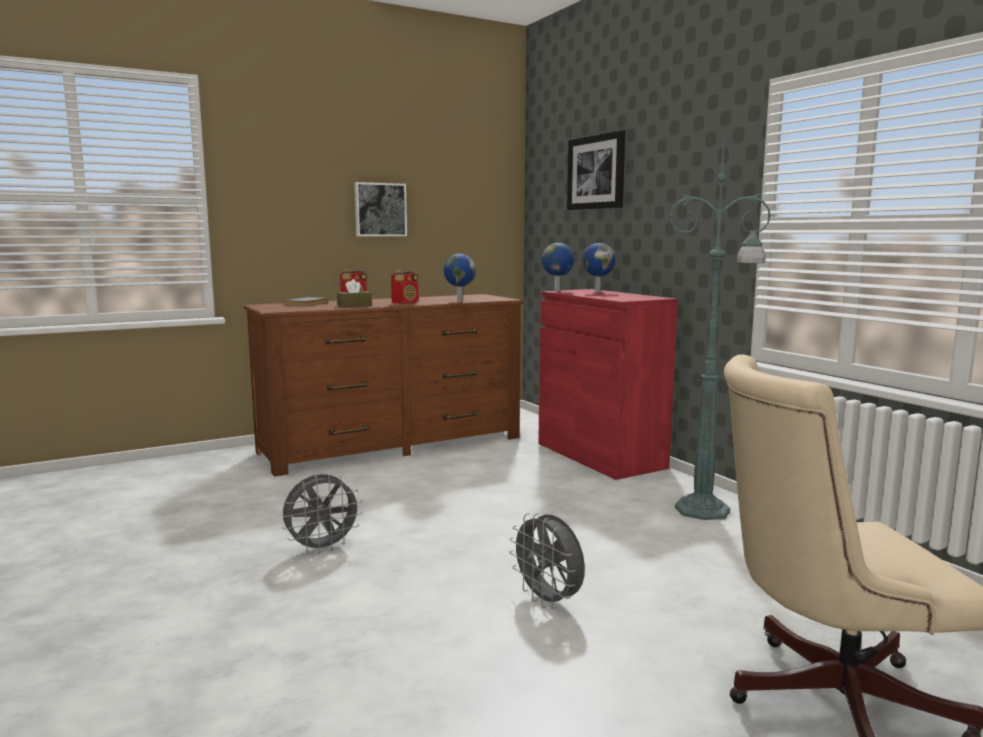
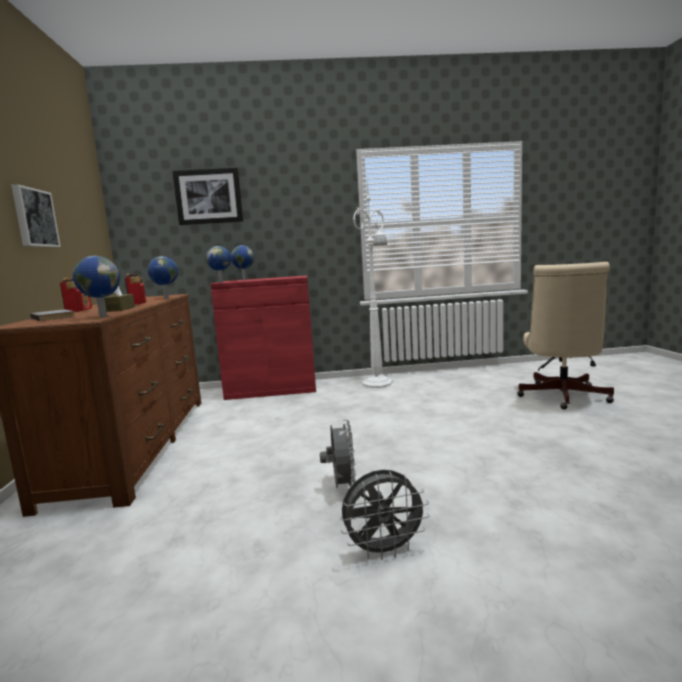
camera: 65 degrees left, 0 degrees up
grey fan [509,513,585,609] -> grey fan moved to [340,470,429,560]
green floor lamp [669,142,772,520] -> white floor lamp [353,180,393,388]
none -> globe [73,256,120,317]

